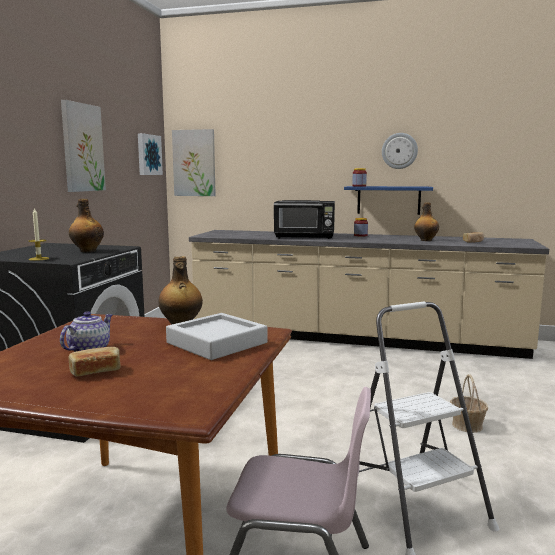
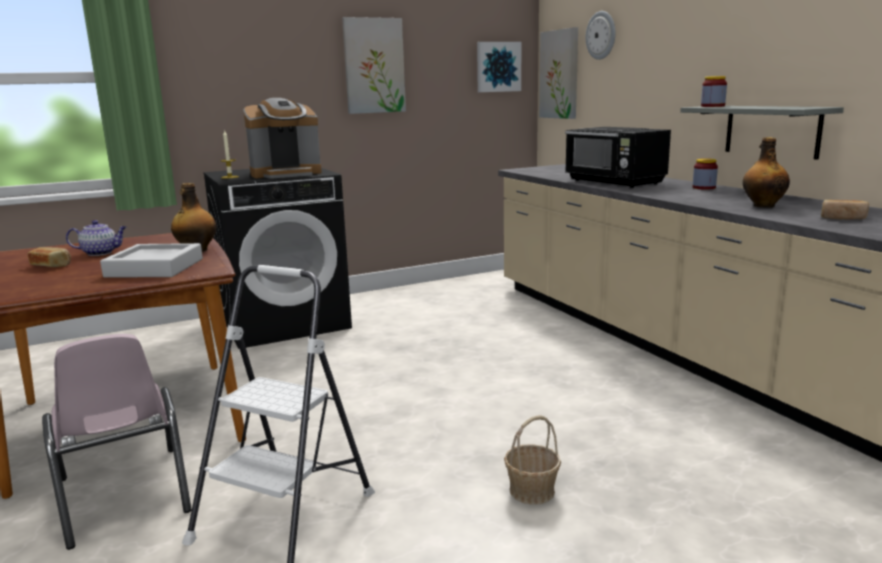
camera: 50 degrees right, 5 degrees up
bottle [69,199,104,252] -> coffee machine [243,98,322,179]
blue shelf [344,186,433,215] -> grey shelf [680,106,844,160]
wall clock [382,133,418,169] -> wall clock moved to [586,11,616,60]

